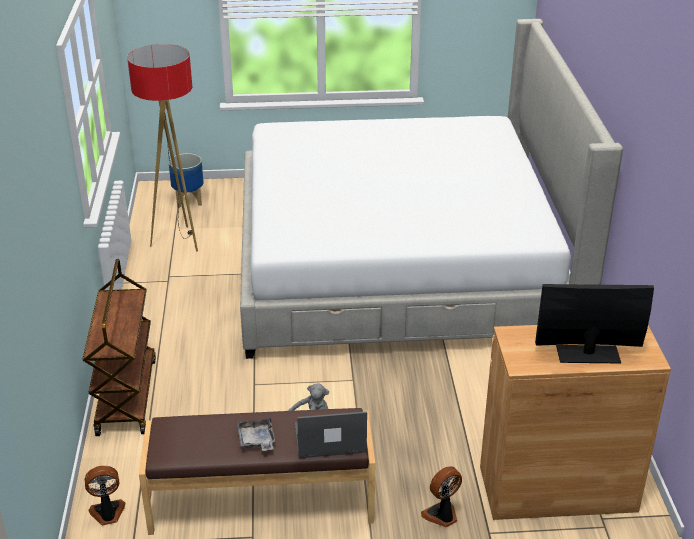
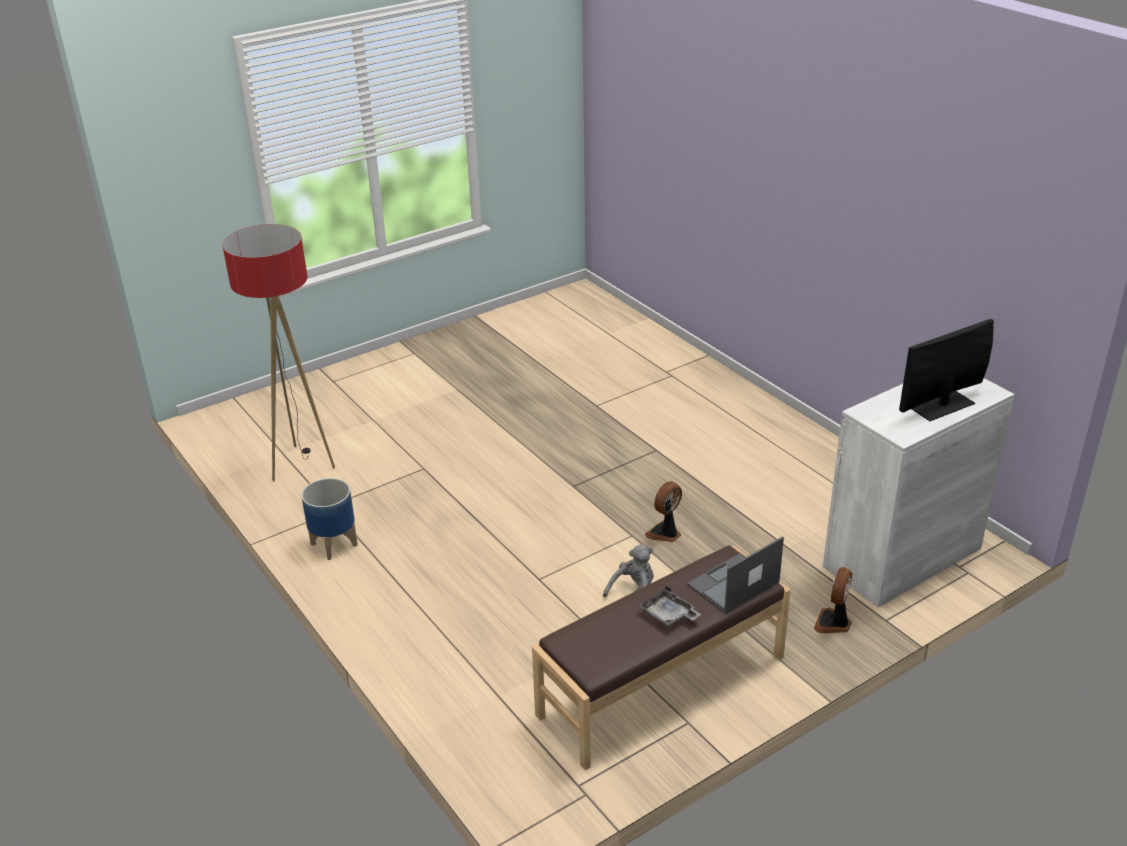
camera: 30 degrees left, 0 degrees up
brown cart [83,259,156,436] -> none
fan [85,466,125,525] -> fan moved to [645,481,682,542]
planter [169,153,204,208] -> planter moved to [301,478,358,560]
bed [240,19,623,359] -> none
brown cabinet [480,325,671,520] -> white cabinet [823,378,1015,607]

